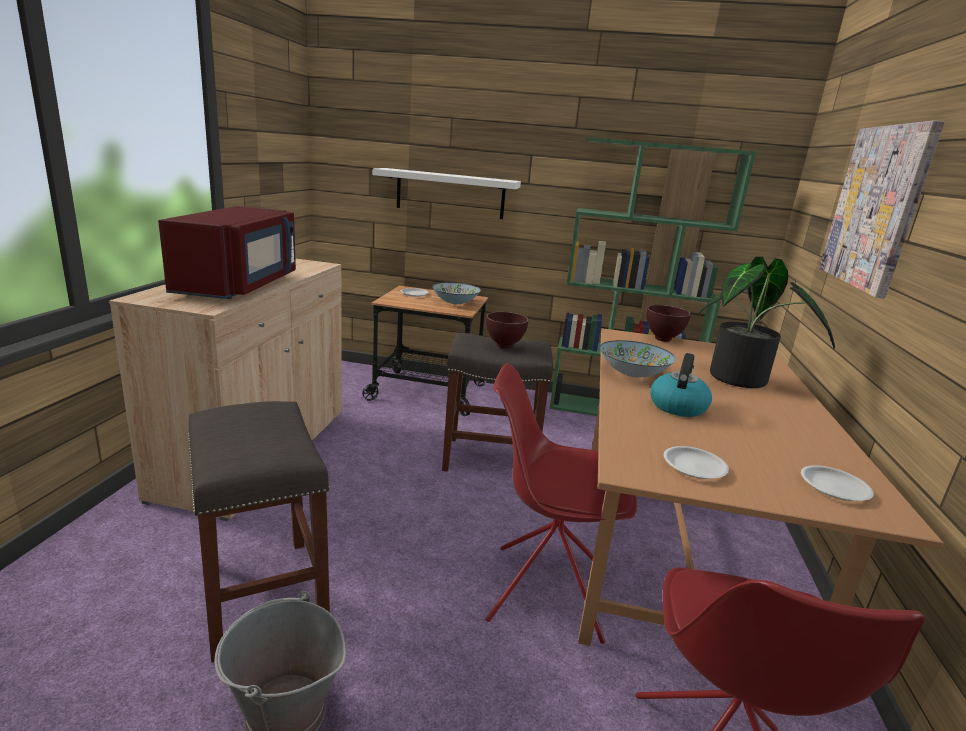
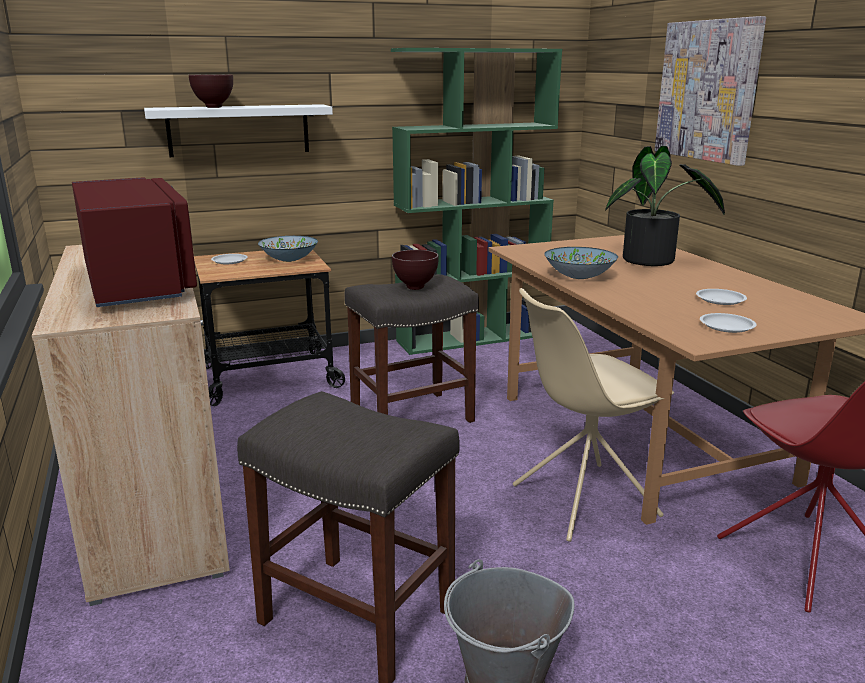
camera: 30 degrees left, 0 degrees up
red chair [485,363,637,644] -> beige chair [513,288,674,542]
brown bowl [646,305,691,342] -> brown bowl moved to [189,74,233,108]
kettle [650,353,712,417] -> none
white plate [801,465,874,501] -> white plate moved to [696,289,747,305]

